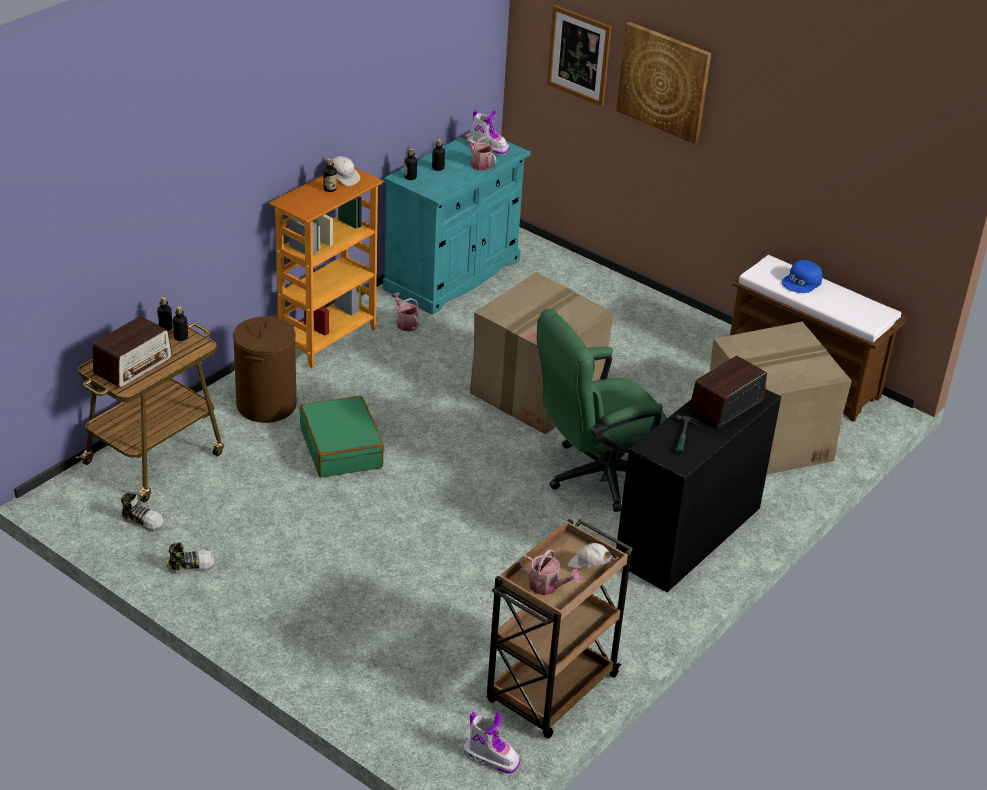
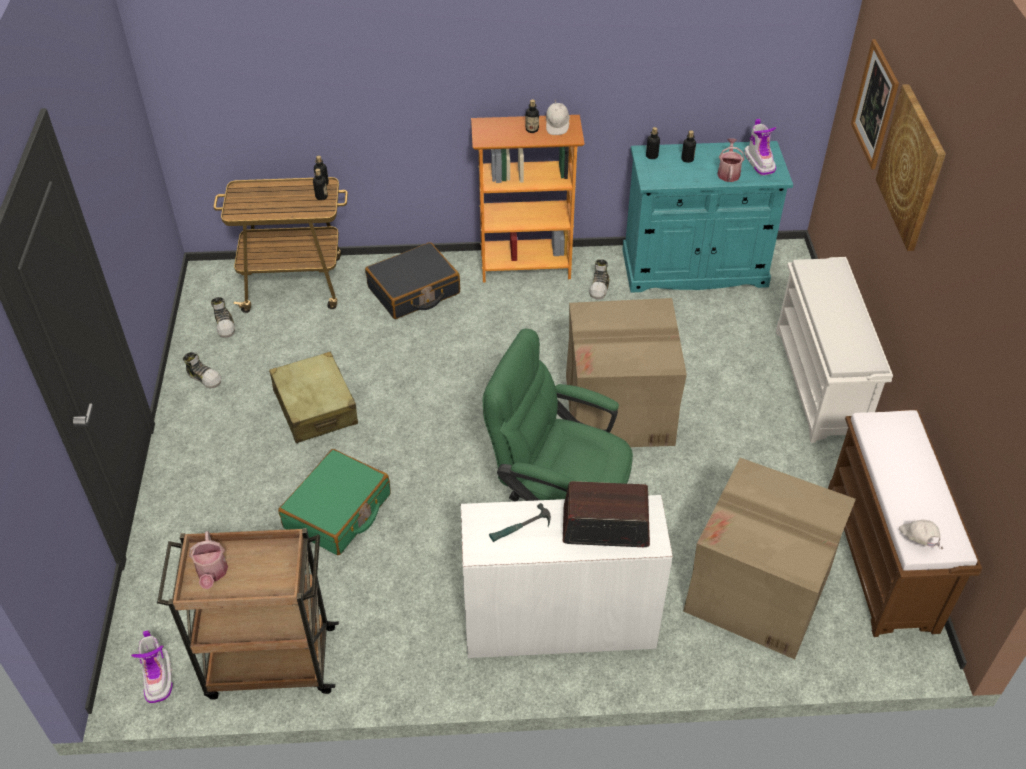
camera: 50 degrees right, 10 degrees up
radio [93,316,172,388] -> none
brown laundry basket [233,316,297,423] -> black suitcase [365,242,460,319]
green suitcase [299,396,384,477] -> green suitcase moved to [278,449,391,555]
watering can [391,292,419,331] -> shoe [589,259,610,299]
white cap [568,543,618,568] -> white cap moved to [899,520,943,549]
black desk [616,389,781,592] -> white desk [461,495,673,658]
blue cap [782,260,822,293] -> none
none -> beige suitcase [269,351,358,443]
none -> white shoe rack [776,257,893,443]

